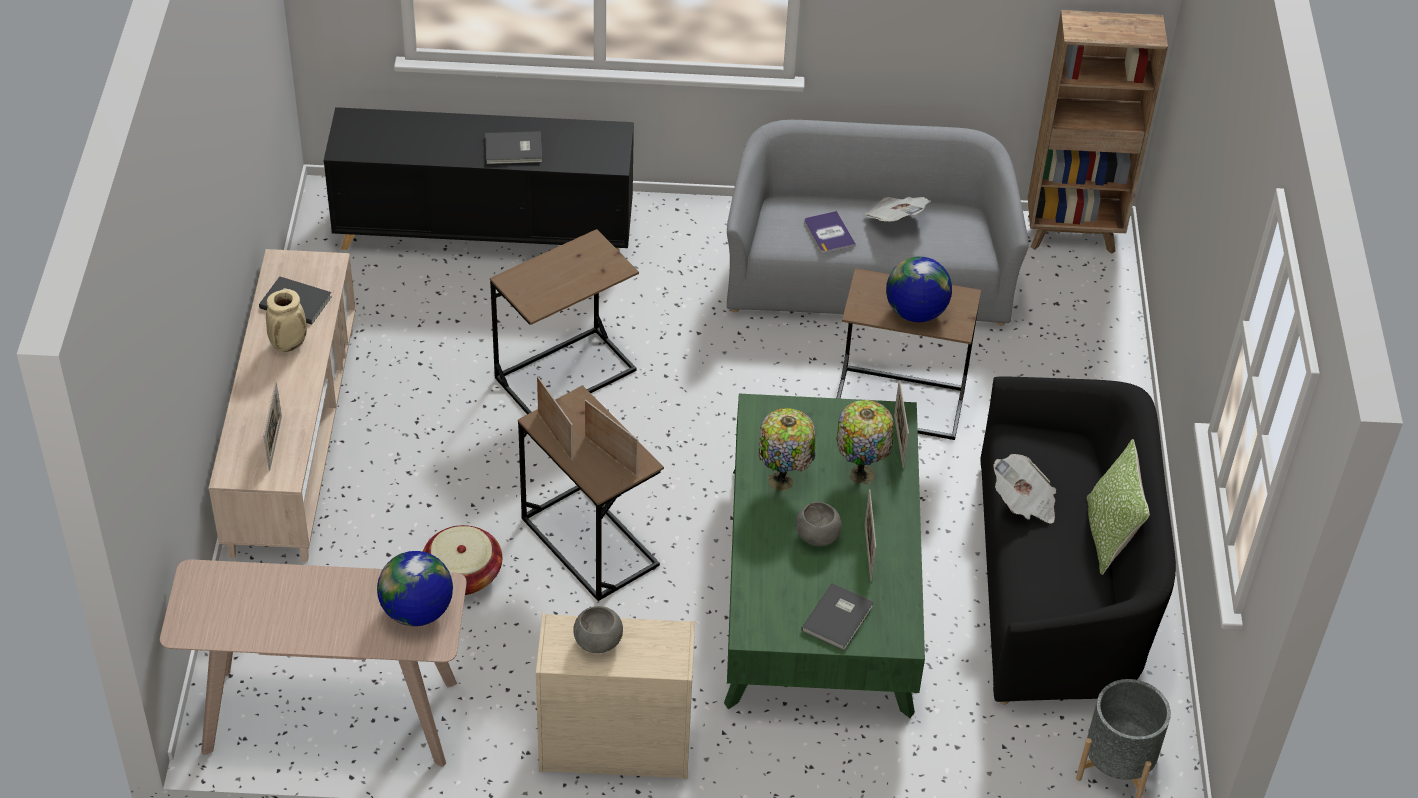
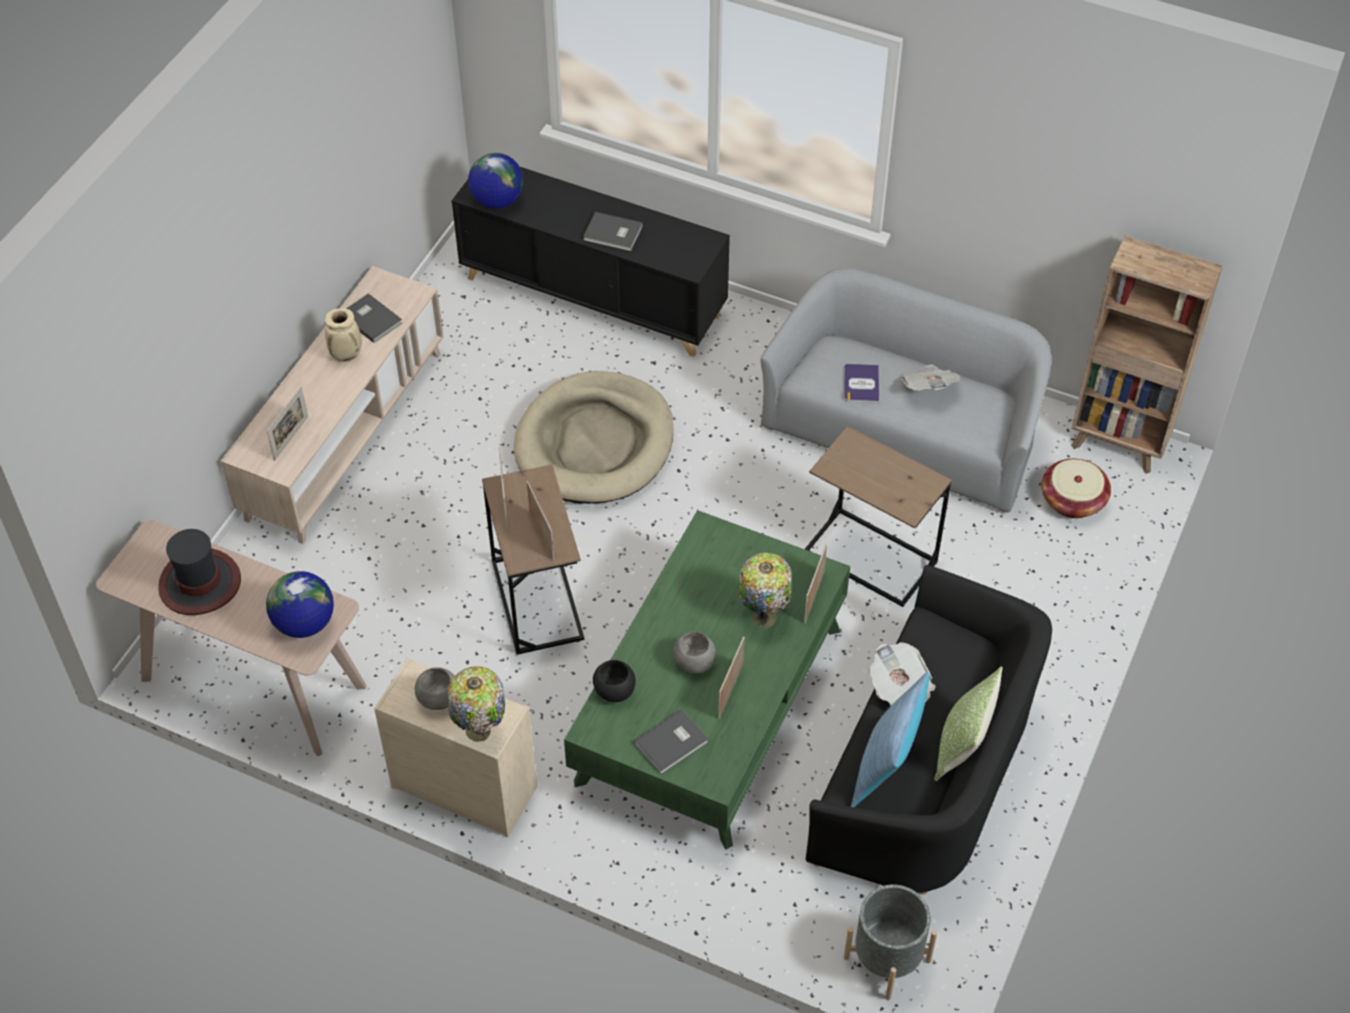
camera: 25 degrees right, 5 degrees up
basket [423,525,502,595] -> basket moved to [1041,459,1111,518]
brown side table [490,229,639,414] -> beige dog bed [514,371,674,504]
table lamp [759,408,815,491] -> table lamp moved to [447,666,505,742]
globe [886,256,952,322] -> globe moved to [468,153,524,209]
none -> hat [158,529,241,615]
none -> black bowl [593,660,636,702]
none -> pillow [851,672,930,807]

